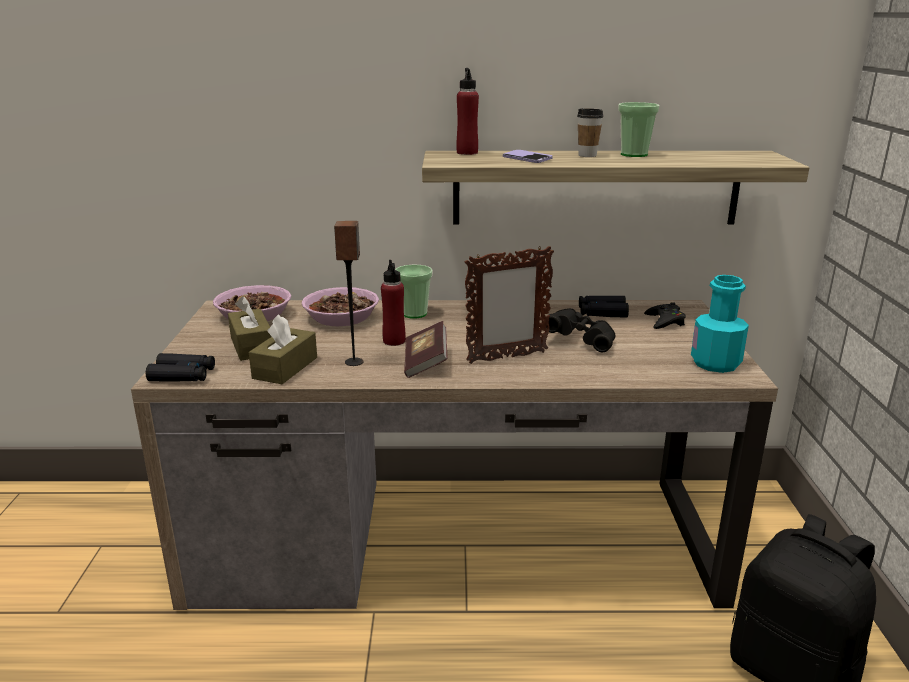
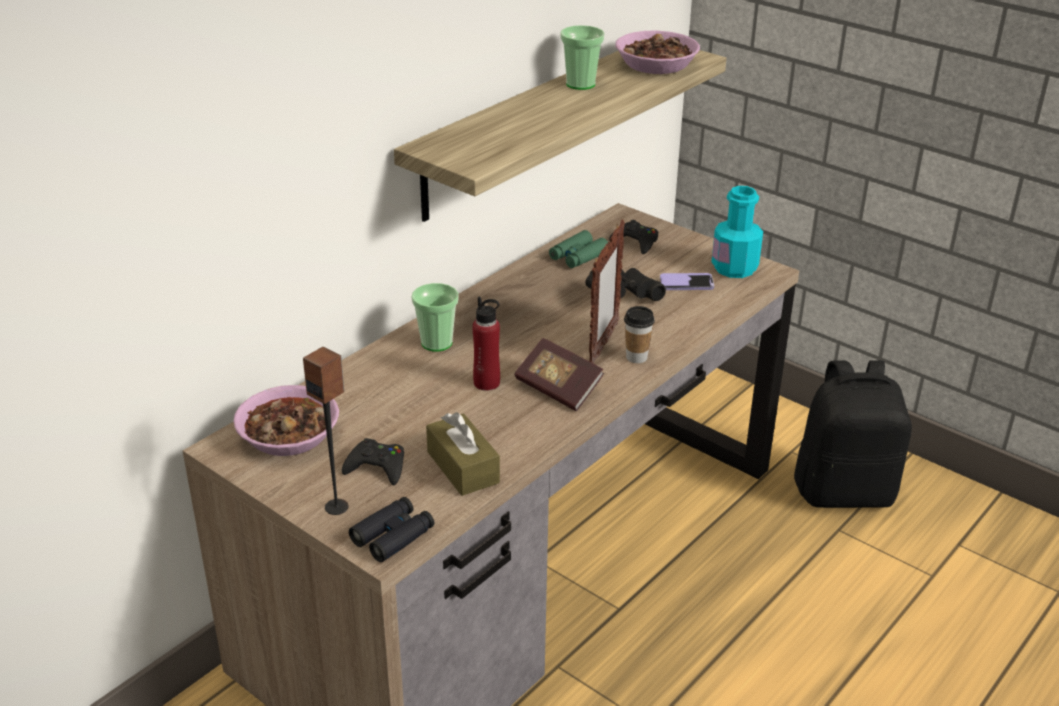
camera: 50 degrees left, 10 degrees up
brown tissue box [228,296,272,361] -> black game controller [342,438,404,485]
bowl [302,287,379,326] -> bowl moved to [616,31,700,74]
speaker [334,221,363,366] -> speaker moved to [303,346,349,515]
red bottle [456,68,479,155] -> none
phone [503,150,552,163] -> phone moved to [660,273,714,290]
cup [577,108,603,157] -> cup moved to [624,306,655,363]
black binoculars [579,296,629,318] -> green binoculars [549,230,608,268]

